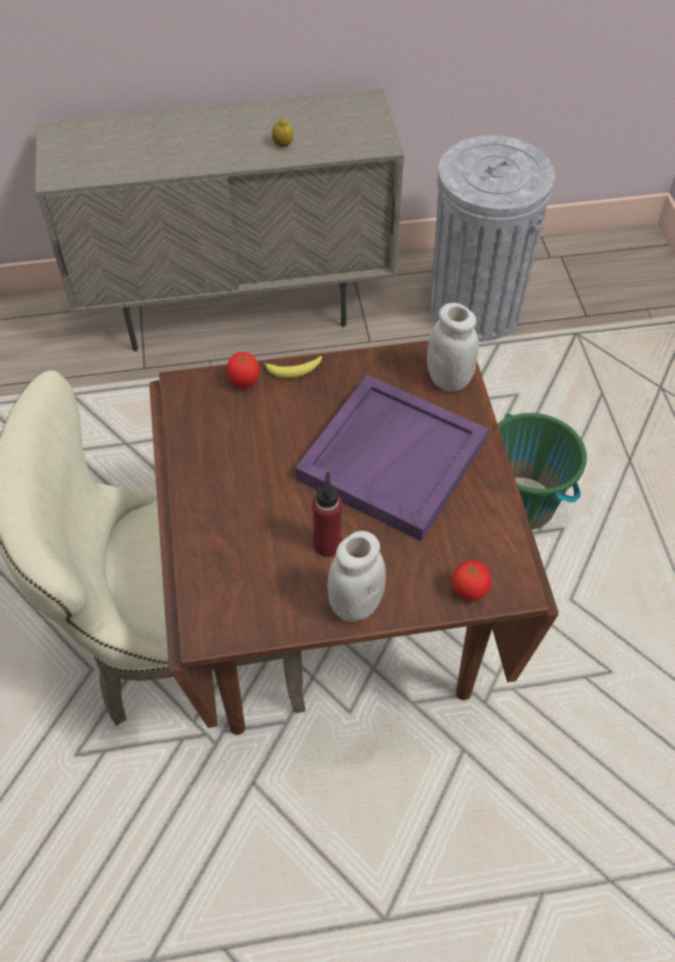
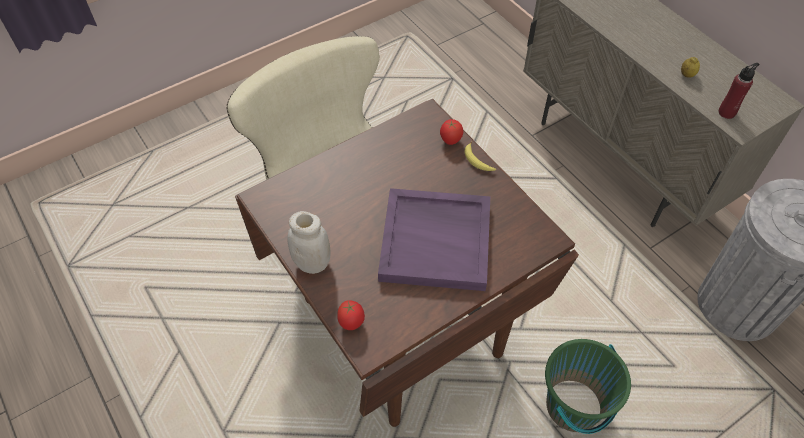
camera: 65 degrees right, 0 degrees up
red bottle [312,472,342,557] -> red bottle moved to [718,63,759,119]
white jar [427,303,479,392] -> none

